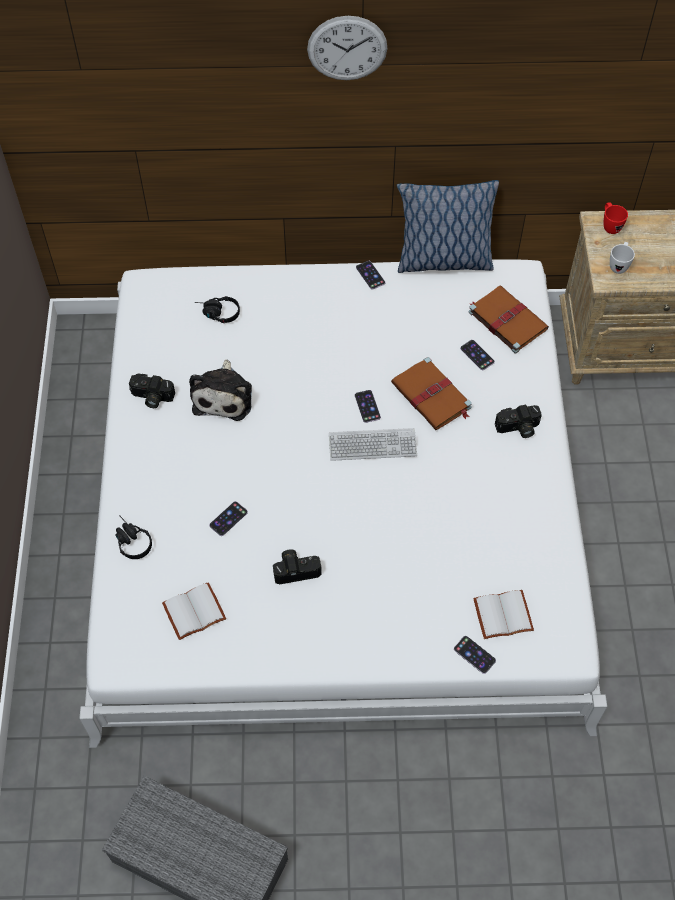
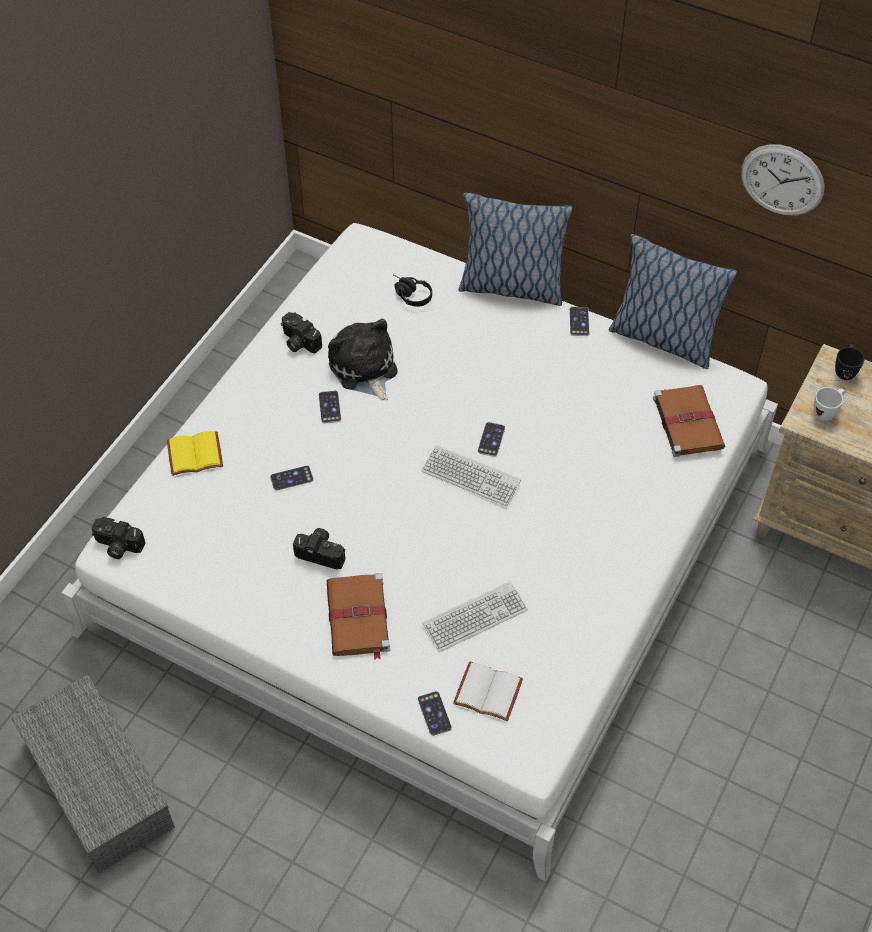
camera: 30 degrees right, 5 degrees down
black headphones [115,515,152,559] -> yellow book [167,431,223,476]
white book [162,582,226,640] -> none
plush toy [189,359,252,421] -> plush toy turned 120 degrees clockwise [328,319,398,401]
wall clock [307,16,388,80] -> wall clock moved to [741,144,825,216]
brown book [391,357,472,430] -> brown book moved to [327,573,390,660]
phone [460,340,495,370] -> phone moved to [319,391,341,423]
camera [495,405,542,438] -> camera moved to [91,517,145,559]
red mug [604,202,628,234] -> black mug [835,344,865,380]
none -> keyboard [422,581,528,652]
none -> pillow [459,192,573,306]

